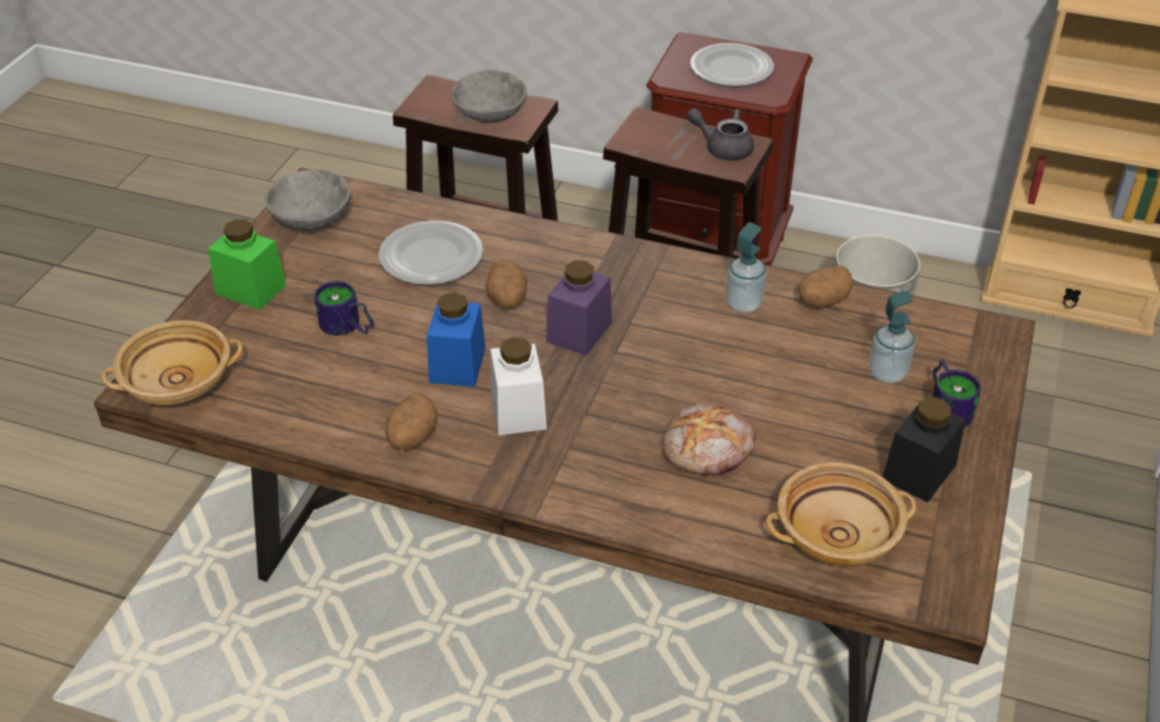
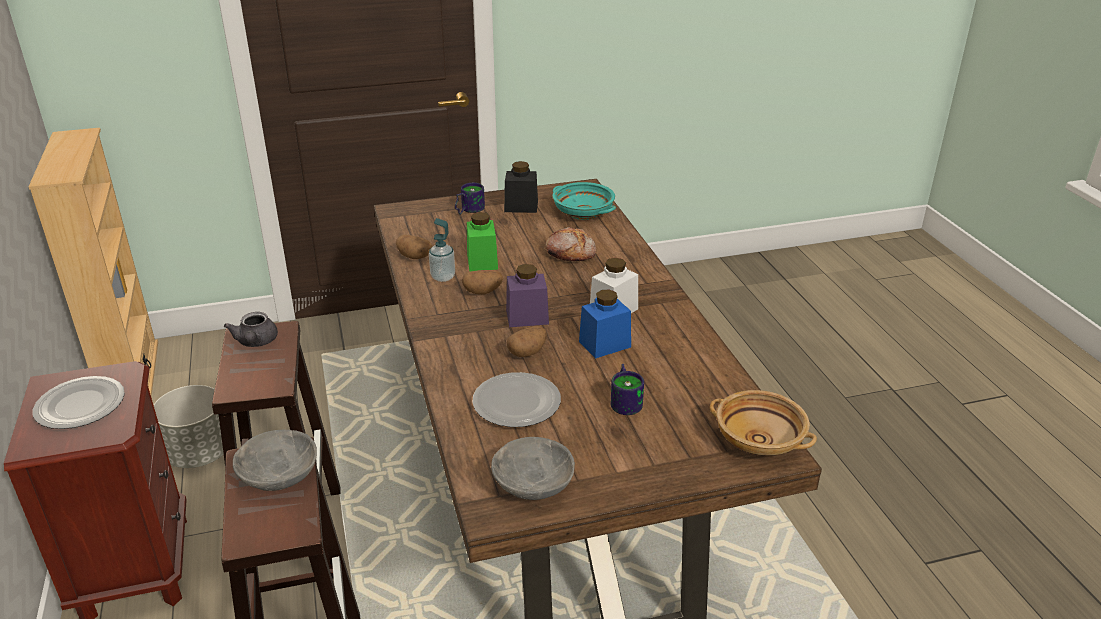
camera: 125 degrees left, 10 degrees down
green jar [208,219,286,310] -> green jar moved to [467,212,498,271]
potato [386,393,437,450] -> potato moved to [462,270,503,295]
beige bowl [766,462,916,566] -> turquoise bowl [553,182,616,220]
soap dispenser [869,290,915,383] -> none

